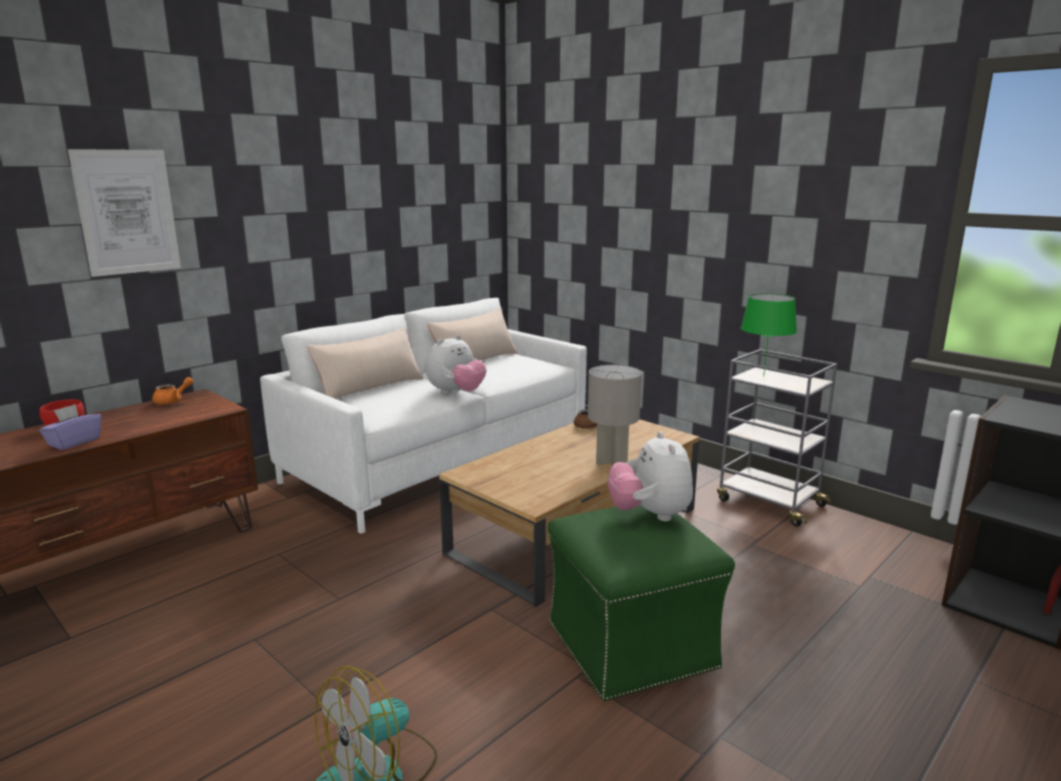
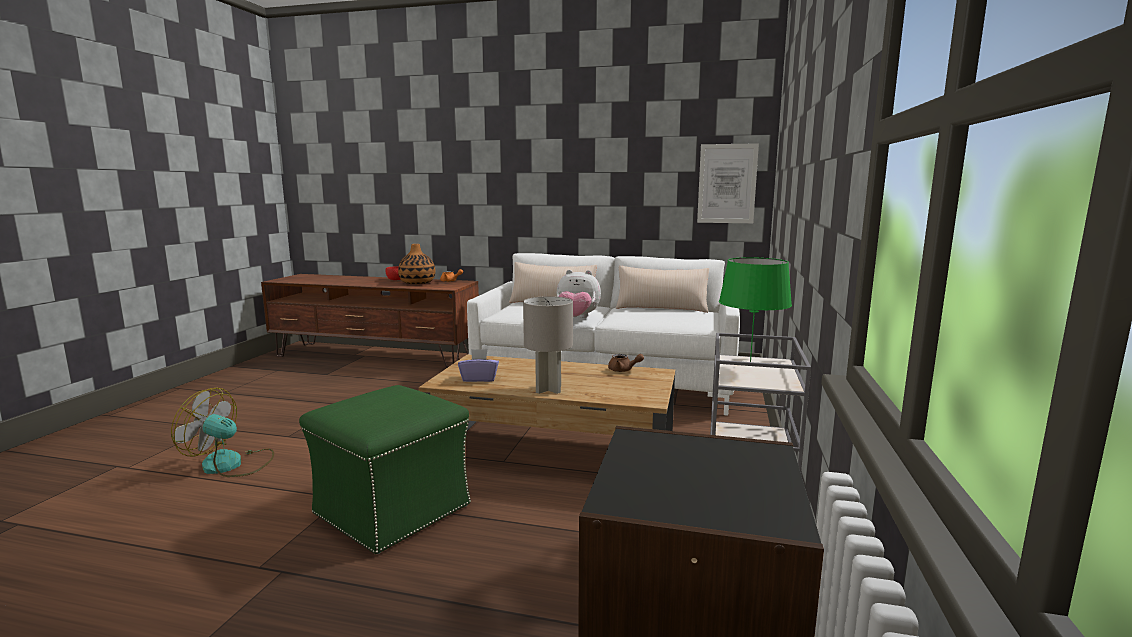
camera: 60 degrees right, 5 degrees down
purple tissue box [39,404,101,450] -> purple tissue box moved to [458,349,499,382]
picture [68,149,181,277] -> picture moved to [697,143,759,223]
plush toy [608,431,693,521] -> none
none -> vase [398,244,436,284]

